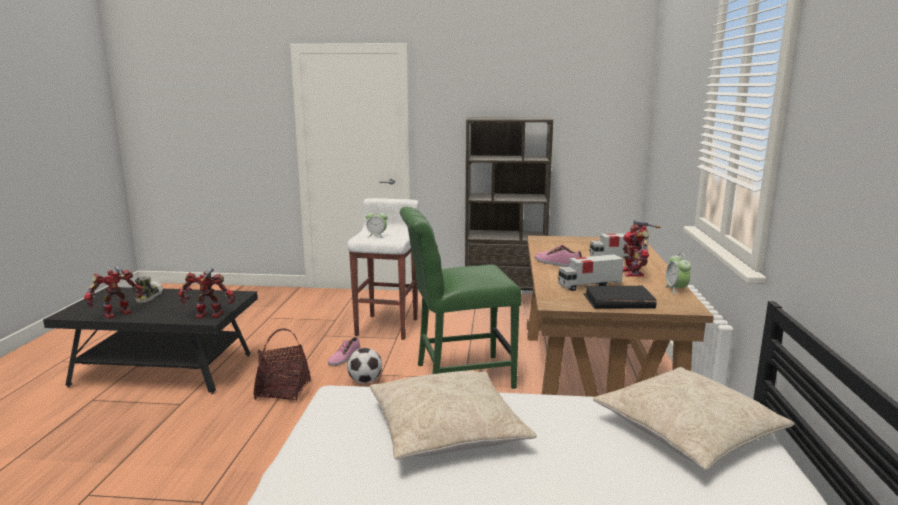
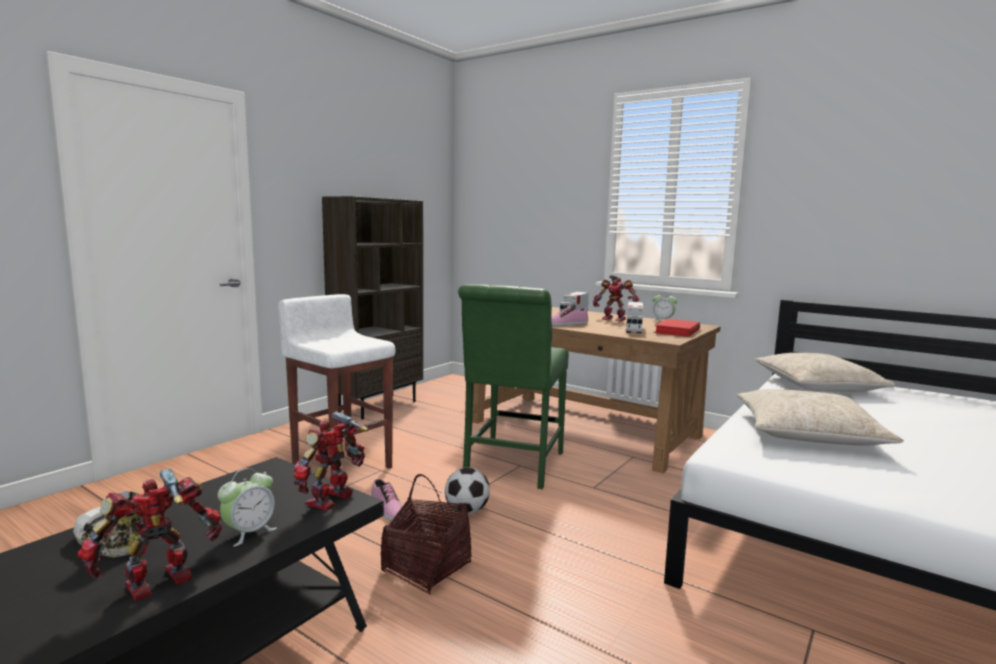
camera: 60 degrees left, 5 degrees down
toy robot [84,266,143,319] -> toy robot turned 60 degrees clockwise [78,468,222,601]
alarm clock [366,209,388,238] -> alarm clock moved to [218,468,277,547]
black book [584,286,657,309] -> red book [654,319,700,337]

